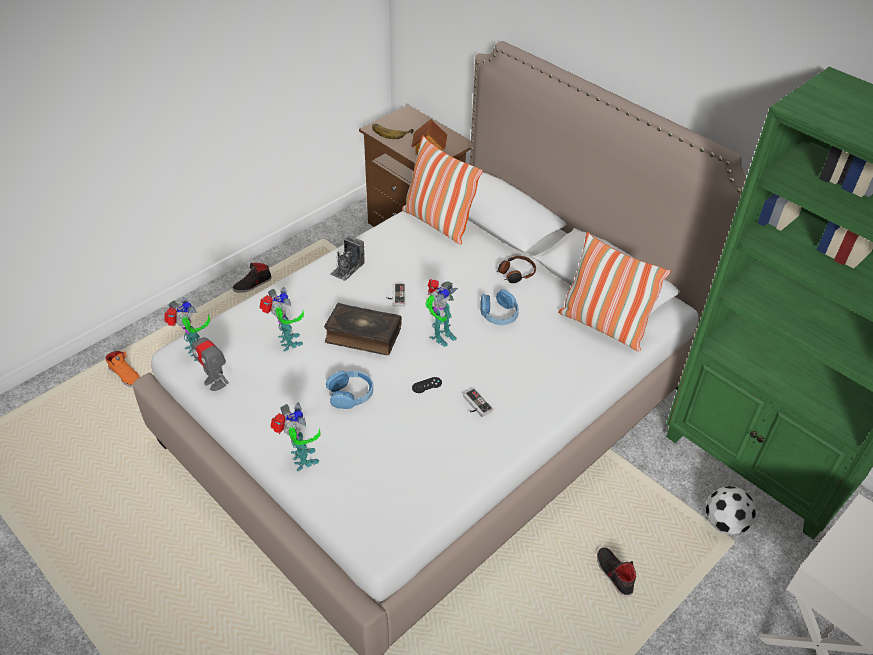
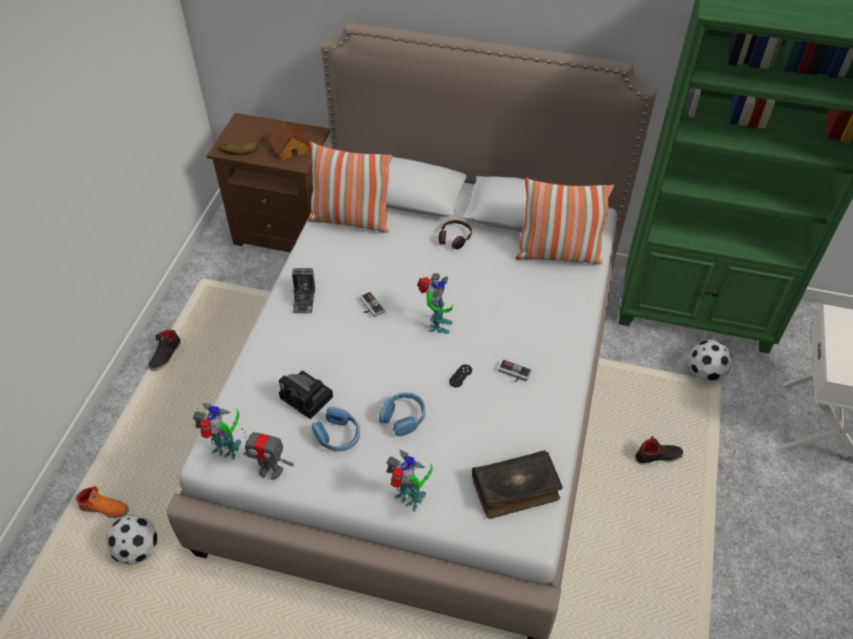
camera: 30 degrees left, 5 degrees up
toy robot [259,287,304,351] -> camera [279,370,333,419]
book [324,302,402,355] -> book moved to [472,450,563,519]
blue headphones [480,289,519,325] -> blue headphones moved to [312,407,360,451]
black shoe [597,547,636,597] -> black shoe turned 135 degrees clockwise [635,436,683,465]
none -> football [106,515,157,565]

